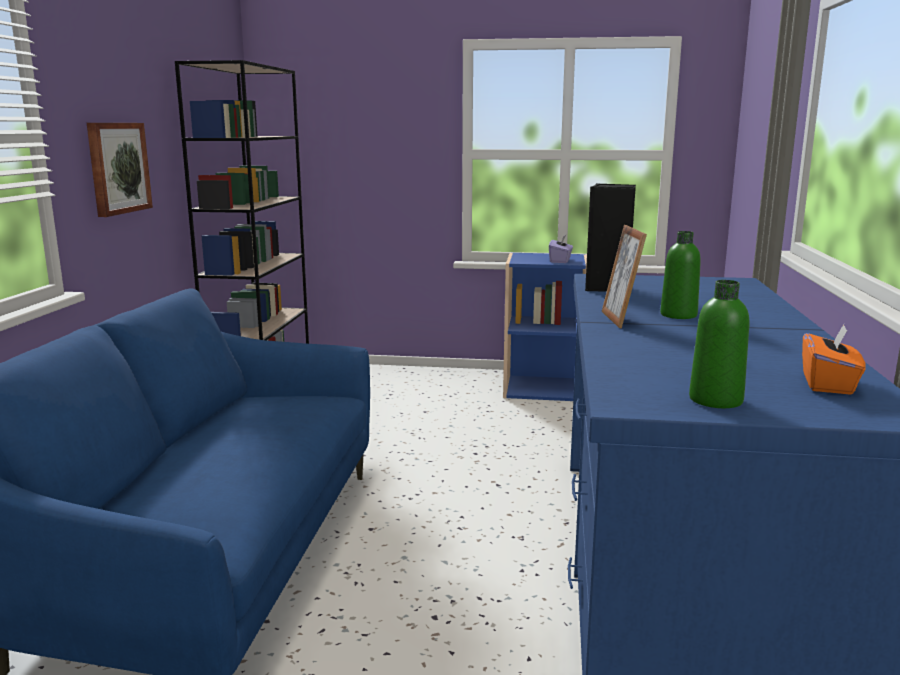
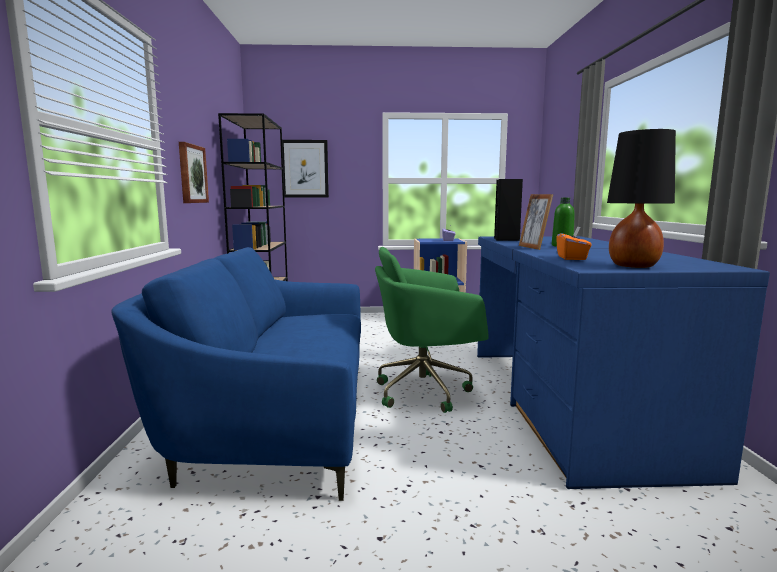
camera: 10 degrees left, 5 degrees down
green bottle [689,280,749,408] -> black table lamp [607,129,676,268]
orange tissue box [802,324,866,395] -> orange tissue box moved to [556,226,592,260]
none -> picture [282,140,329,197]
none -> green office chair [375,247,489,413]

